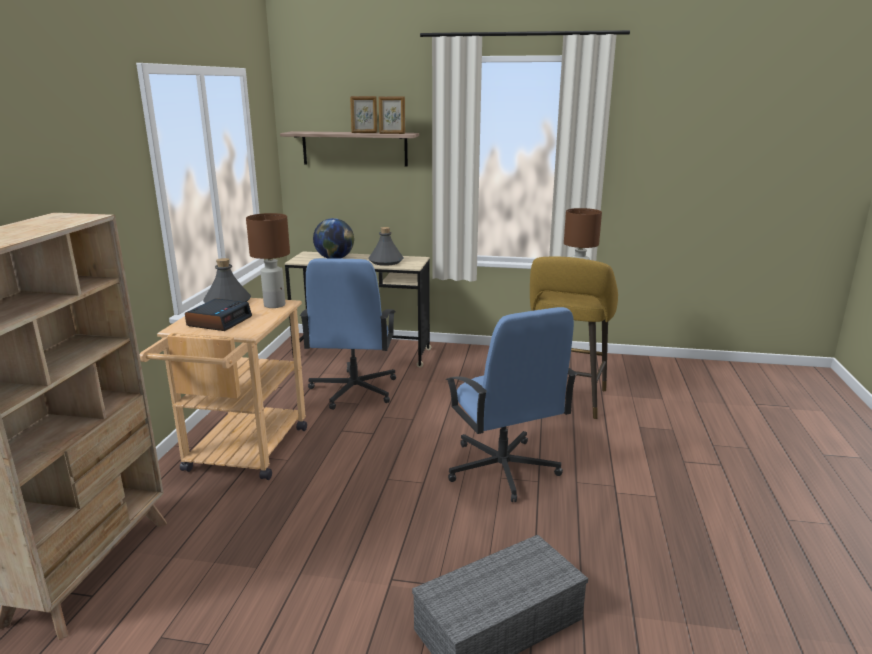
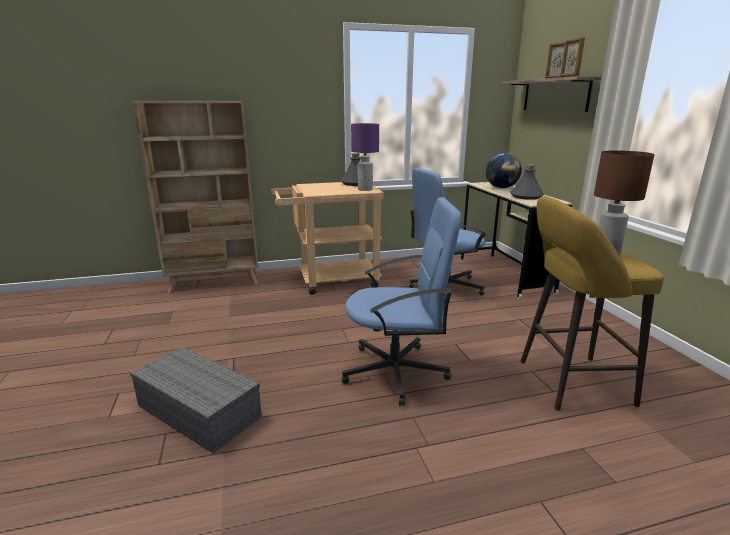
camera: 65 degrees right, 0 degrees up
alarm clock [185,298,252,331] -> none
brown table lamp [246,213,290,308] -> purple table lamp [351,123,379,191]
blue office chair [445,307,577,502] -> blue office chair turned 135 degrees counterclockwise [342,197,461,406]

